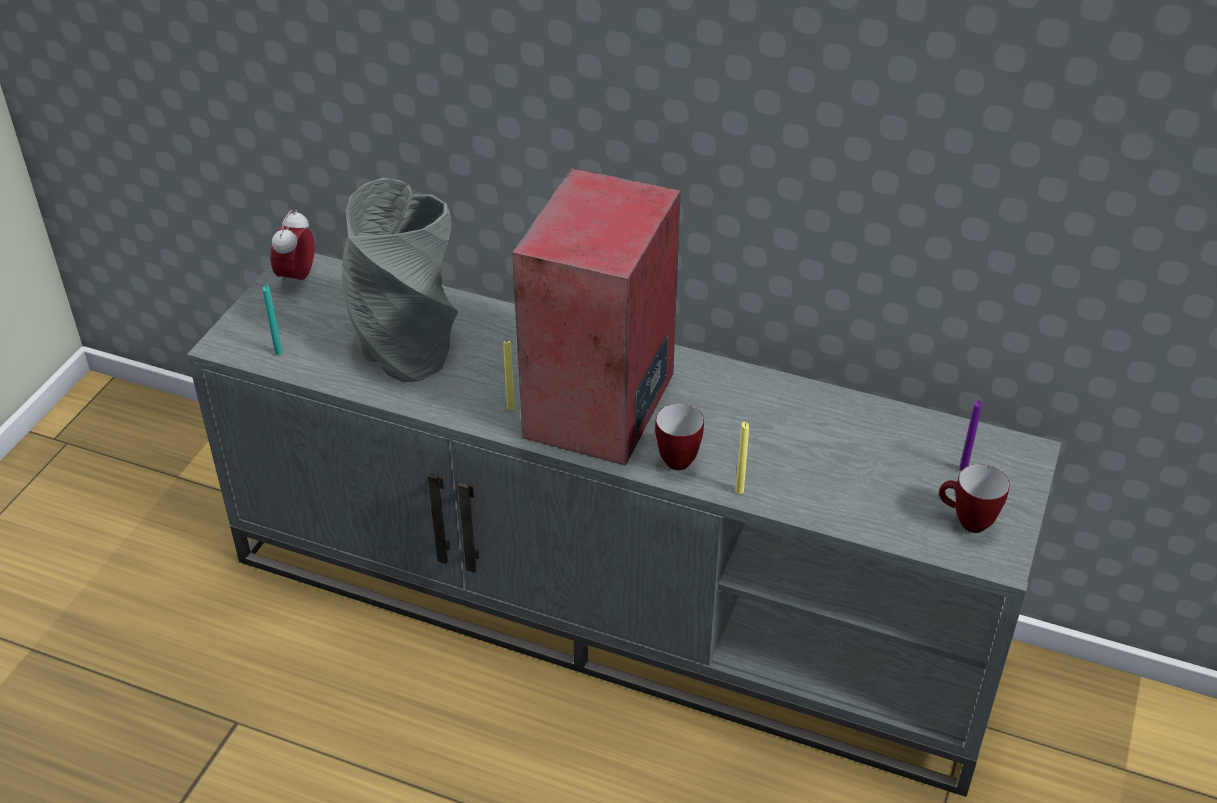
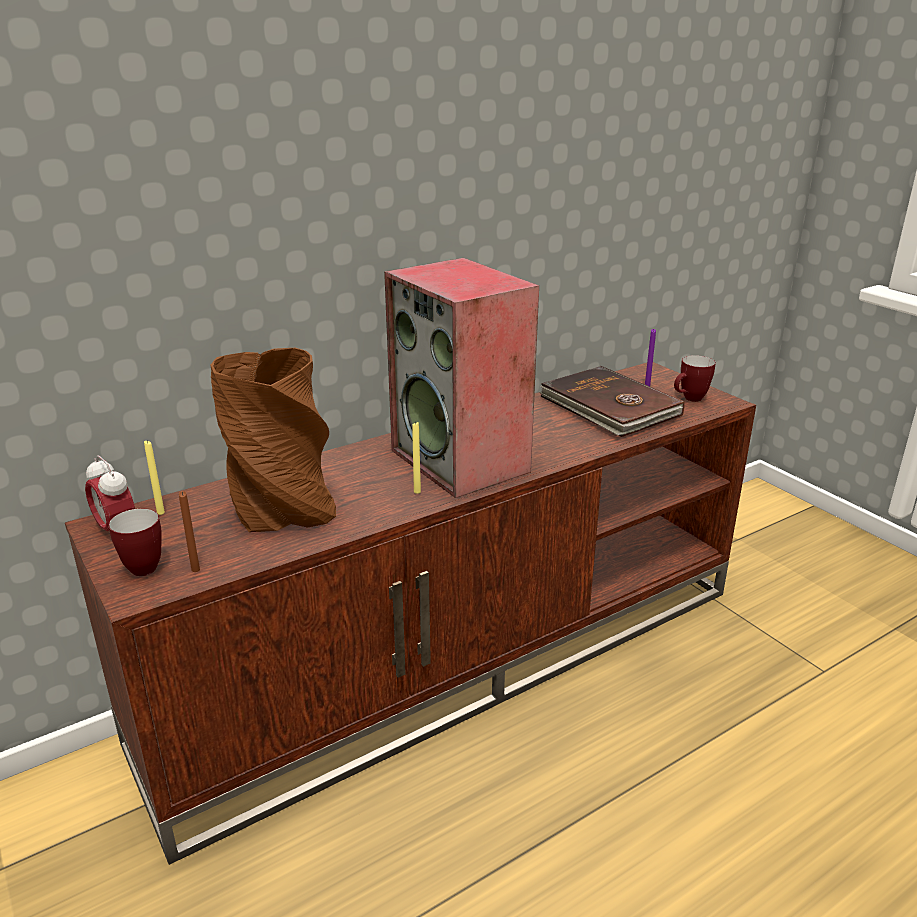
camera: 55 degrees left, 15 degrees down
grey tv stand [187,253,1062,797] -> brown tv stand [65,362,756,865]
turquoise candle [263,285,283,355] -> brown candle [179,491,200,572]
grey vase [342,177,458,382] -> brown vase [210,348,336,532]
mug [655,404,704,470] -> mug moved to [109,508,162,576]
yellow candle [735,422,749,494] -> yellow candle moved to [144,441,165,515]
none -> brown book [539,366,685,437]

